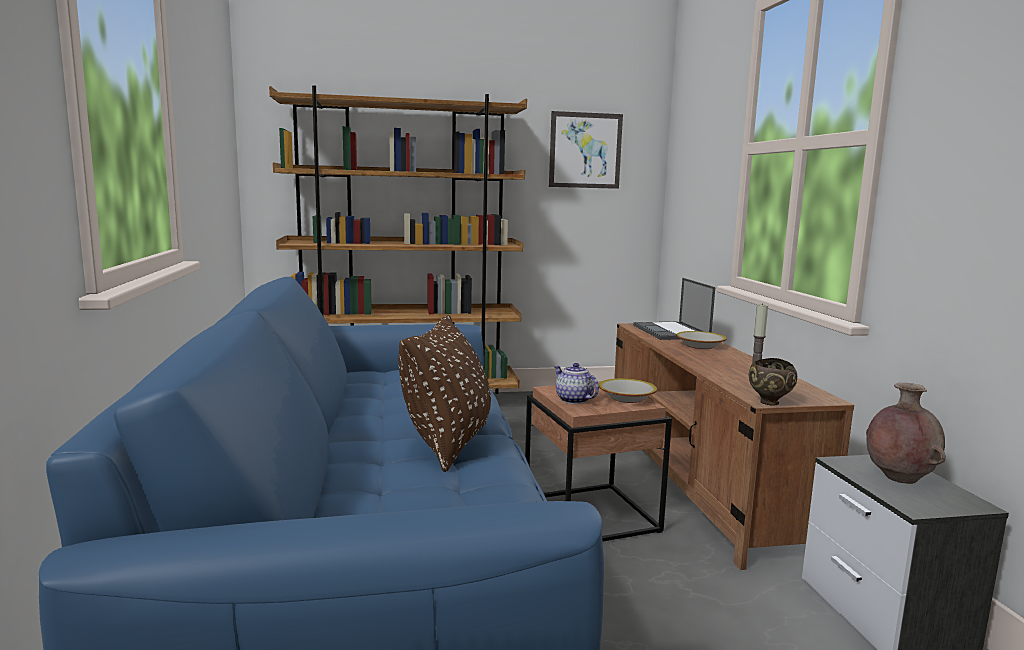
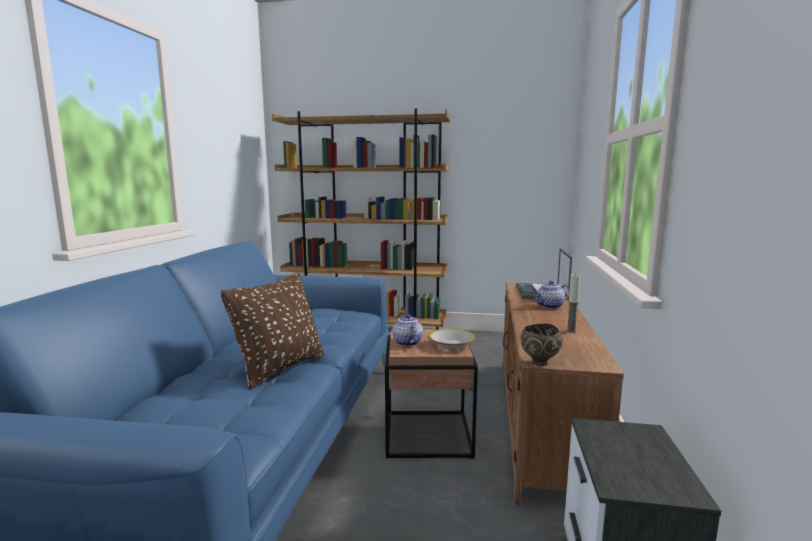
camera: 20 degrees right, 0 degrees up
picture [549,111,623,189] -> none
bowl [676,331,727,349] -> teapot [532,280,569,309]
brown vase [866,383,946,484] -> none

